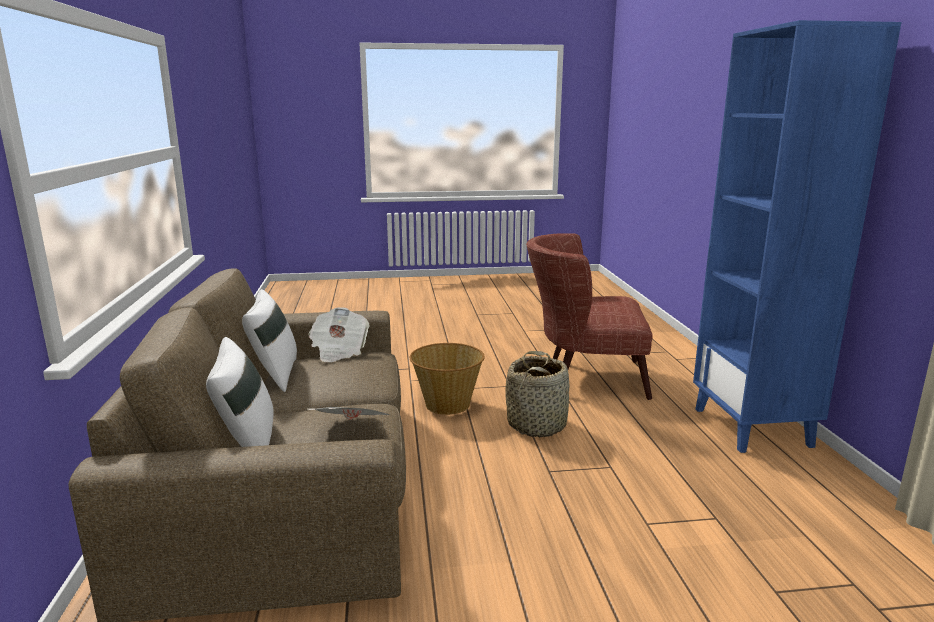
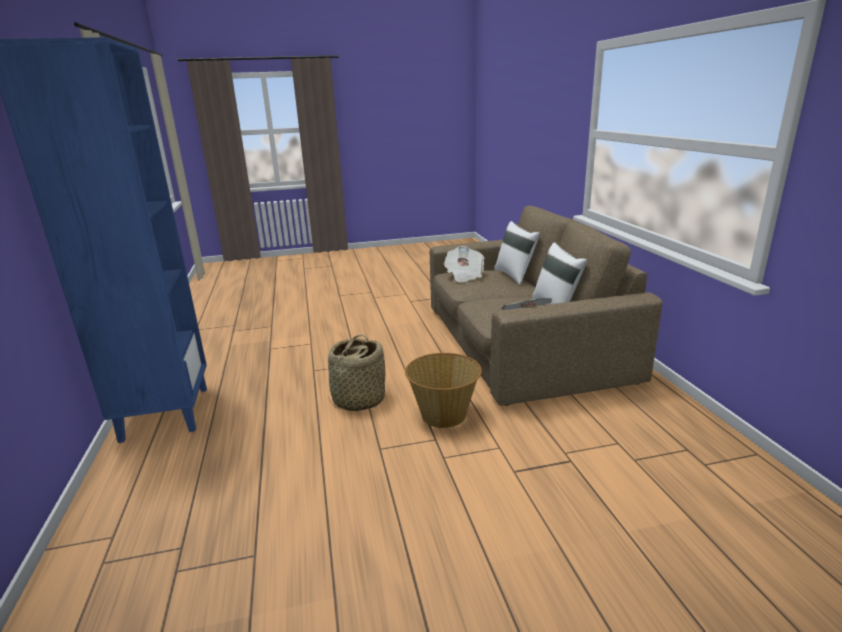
camera: 175 degrees right, 5 degrees up
brown armchair [526,233,653,400] -> none

